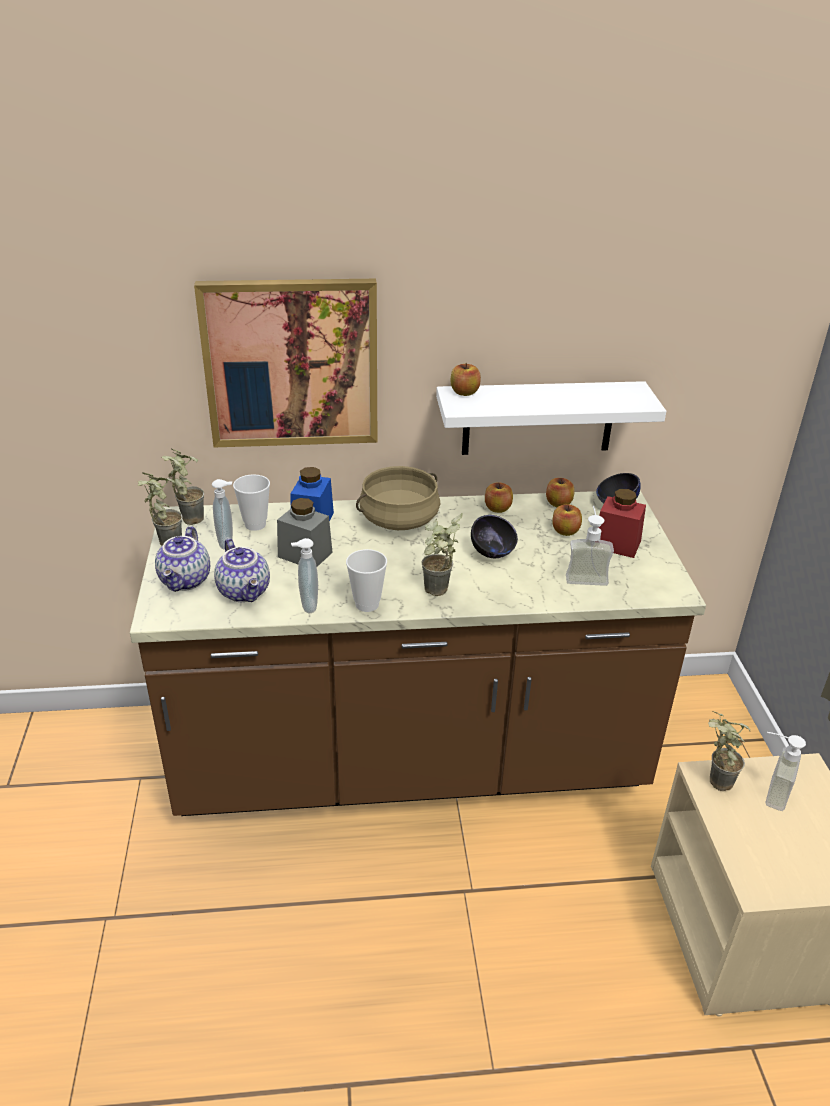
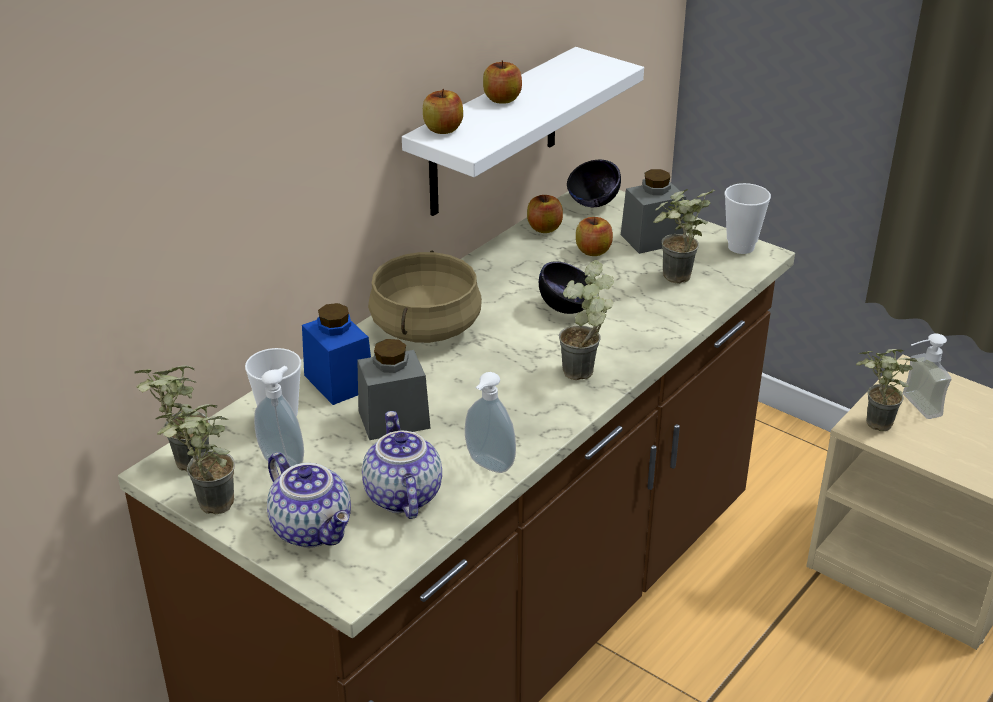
camera: 45 degrees left, 0 degrees up
picture [194,279,377,447] -> none
teapot [214,538,270,602] -> teapot turned 120 degrees counterclockwise [362,411,442,519]
cup [346,549,387,612] -> cup moved to [725,183,771,254]
apple [485,482,513,513] -> apple moved to [483,60,522,104]
soap dispenser [566,506,614,586] -> potted plant [654,189,715,284]
red jar [598,489,646,558] -> grey jar [621,169,686,254]

